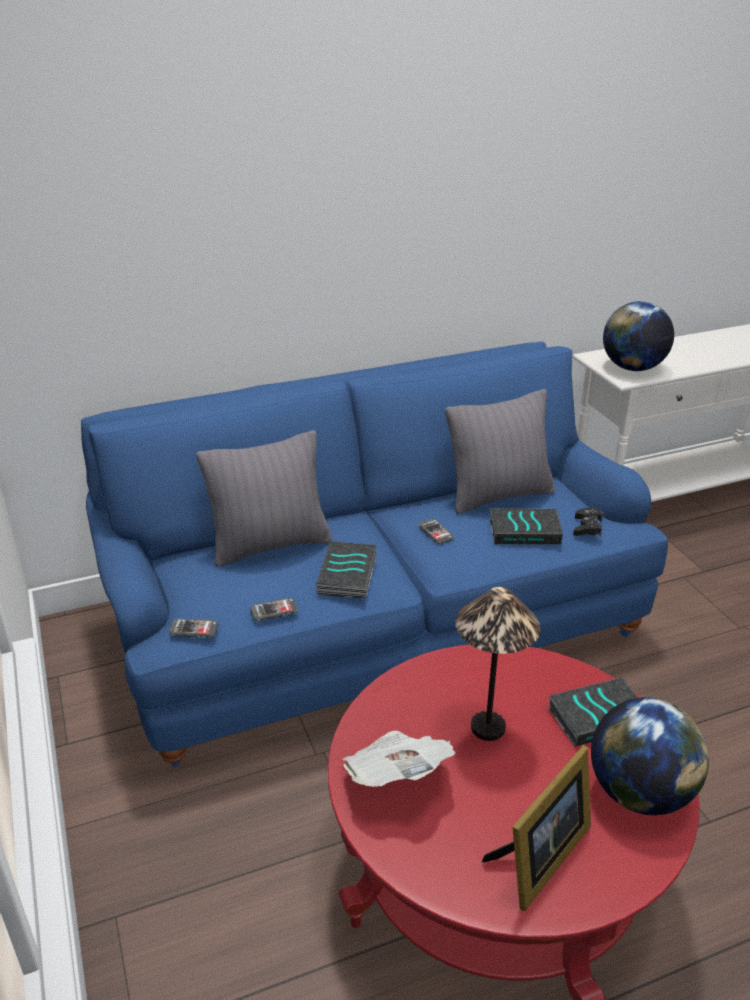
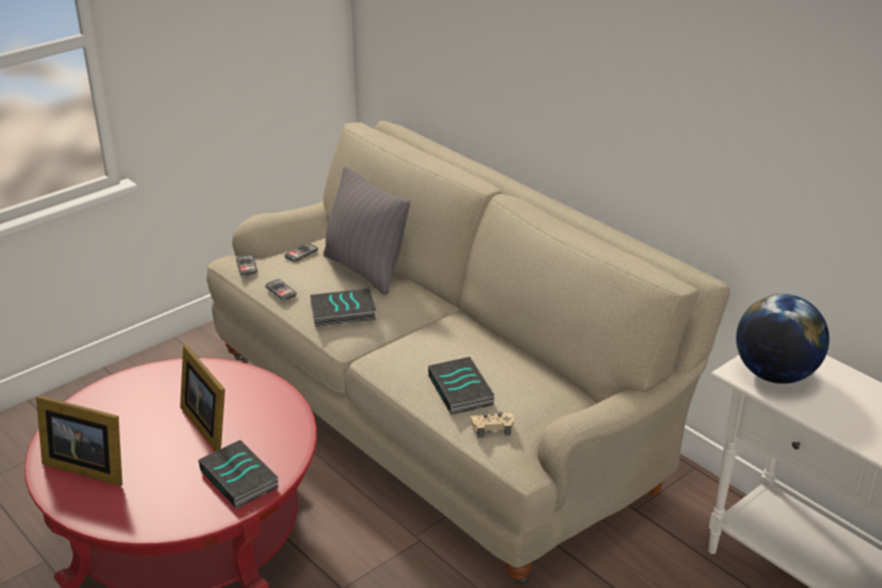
camera: 70 degrees right, 0 degrees up
blue sofa [81,342,668,767] -> beige sofa [206,121,730,585]
newspaper [342,730,456,787] -> none
phone [419,519,454,544] -> phone moved to [285,243,318,262]
grey pillow [445,389,555,514] -> none
table lamp [455,587,541,741] -> picture frame [180,345,225,451]
black game controller [573,507,603,537] -> beige game controller [471,412,514,438]
globe [591,697,709,815] -> none

